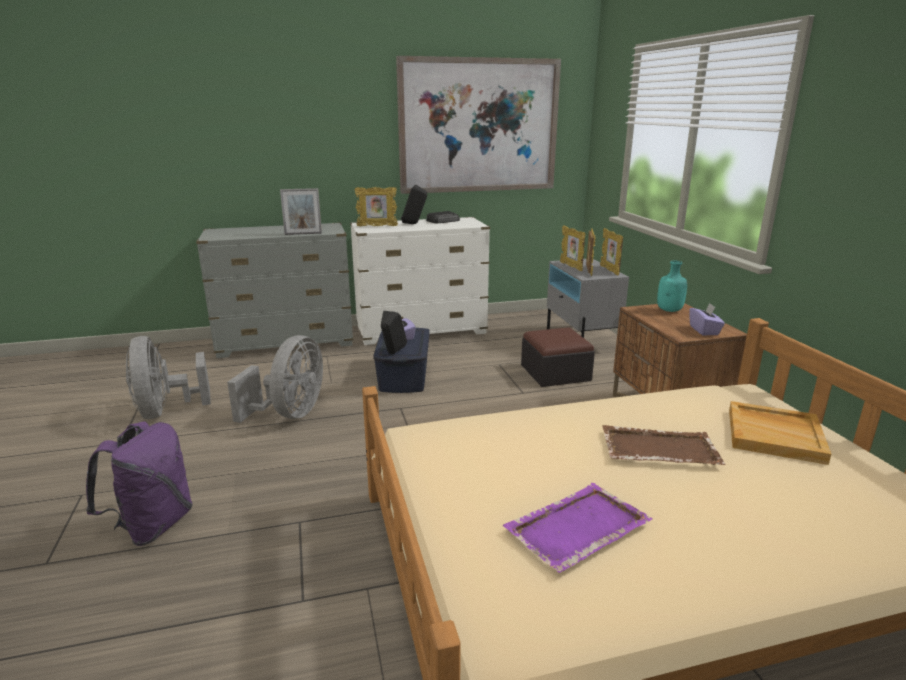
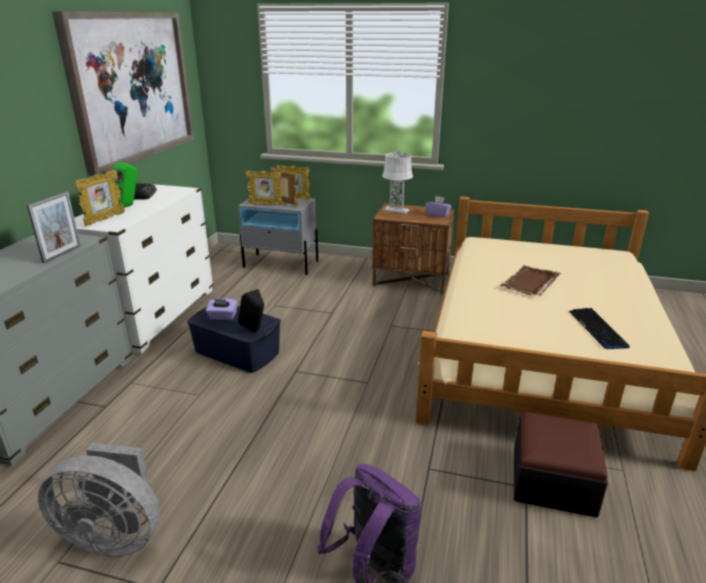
camera: 60 degrees left, 5 degrees up
grey fan [227,335,323,423] -> none
black speaker [401,185,427,224] -> green speaker [114,162,137,208]
purple tray [502,483,653,573] -> keyboard [569,308,630,349]
ottoman [521,327,595,387] -> ottoman moved to [514,412,608,517]
turquoise bottle [657,261,687,312] -> grey table lamp [382,151,413,214]
beige tray [729,401,831,465] -> none

